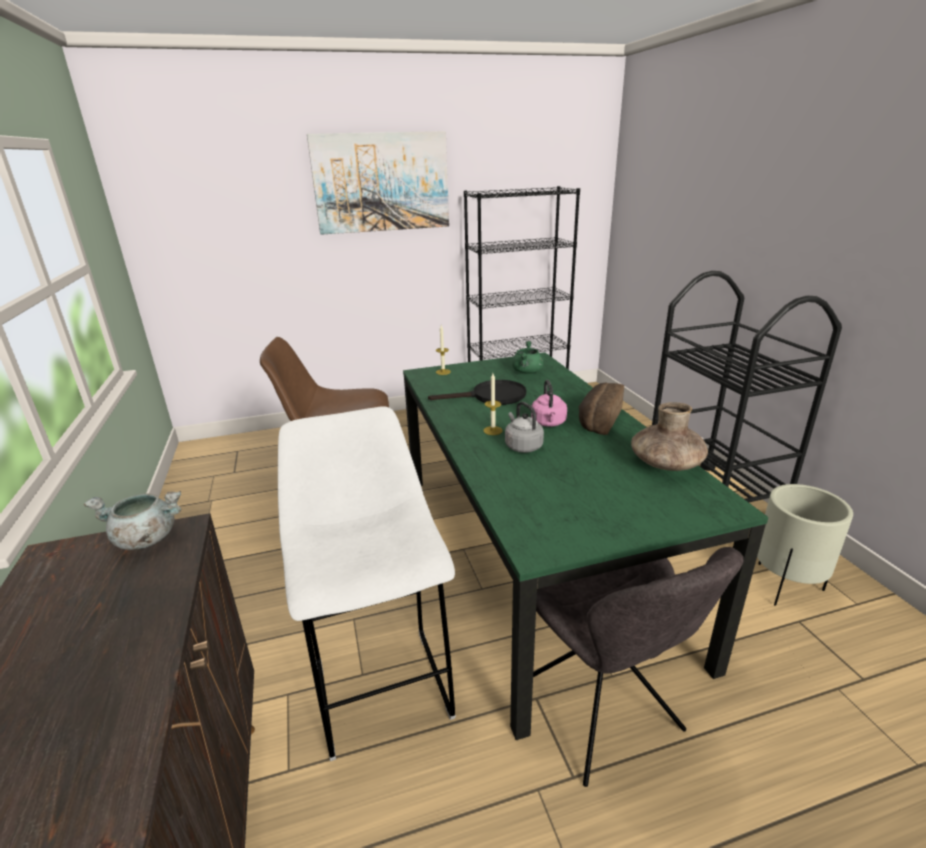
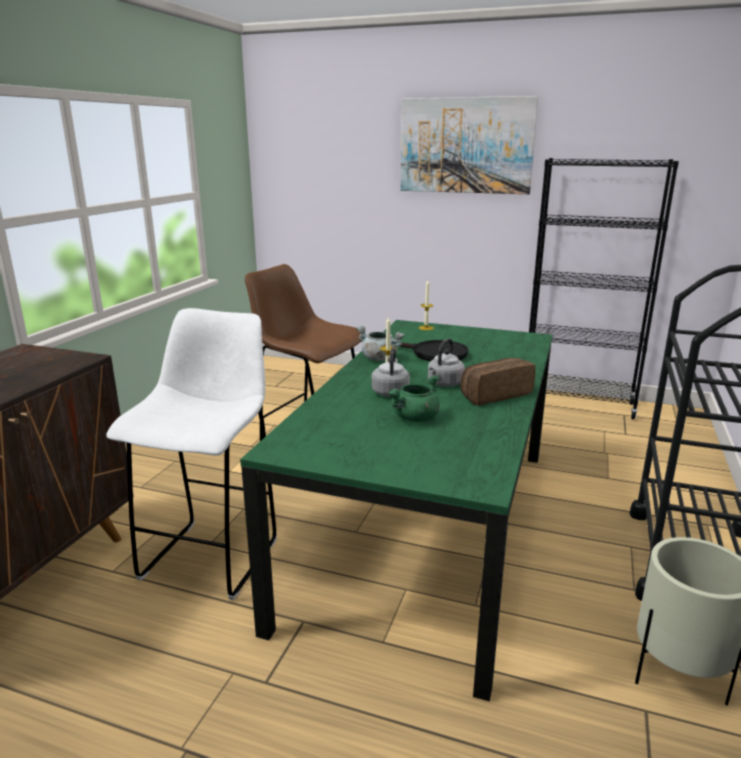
camera: 35 degrees right, 5 degrees down
grey cooking pot [84,491,181,550] -> grey cooking pot moved to [356,326,404,361]
green cooking pot [512,341,544,374] -> green cooking pot moved to [388,375,440,422]
pink kettle [531,380,567,427] -> grey kettle [428,338,465,387]
grey chair [533,547,744,787] -> none
brown vase [631,402,708,471] -> none

